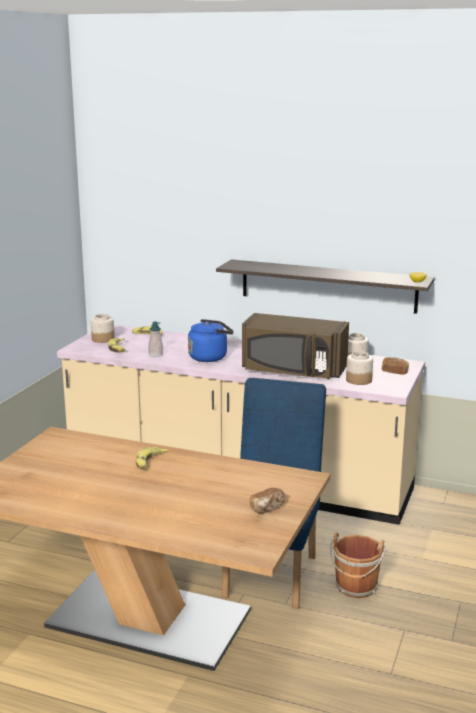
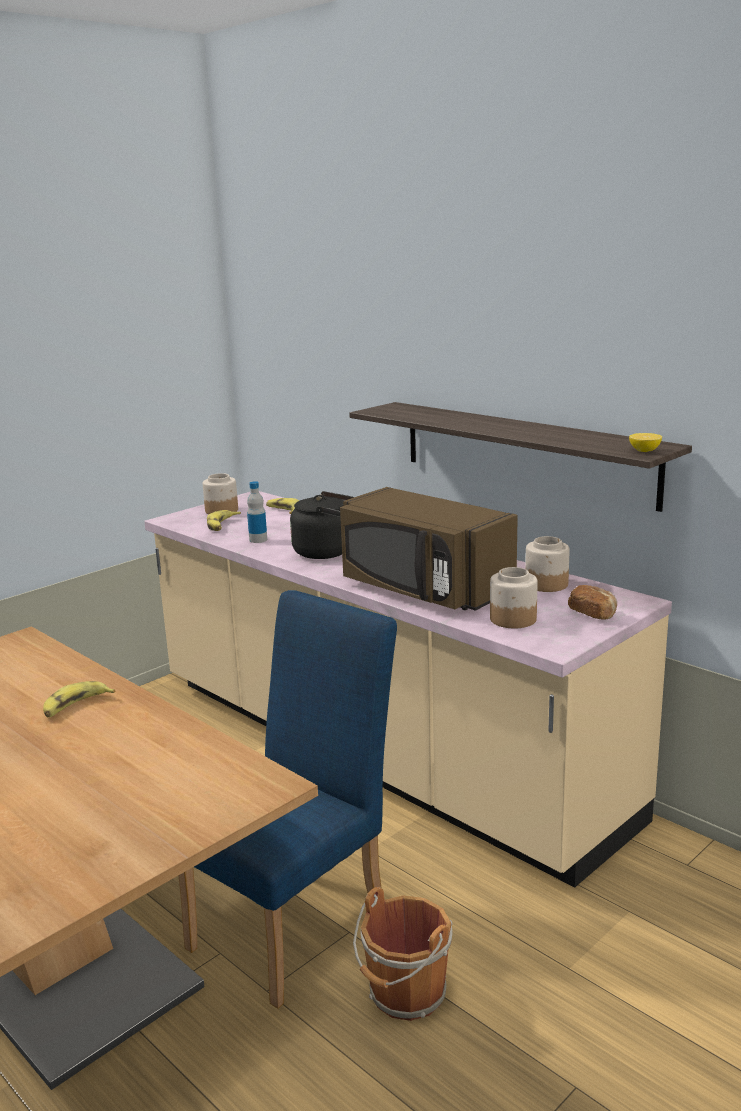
camera: 25 degrees right, 0 degrees up
soap dispenser [148,322,163,357] -> bottle [247,481,267,543]
blue kettle [188,319,234,362] -> black kettle [290,491,354,559]
bread [249,488,284,514] -> none

